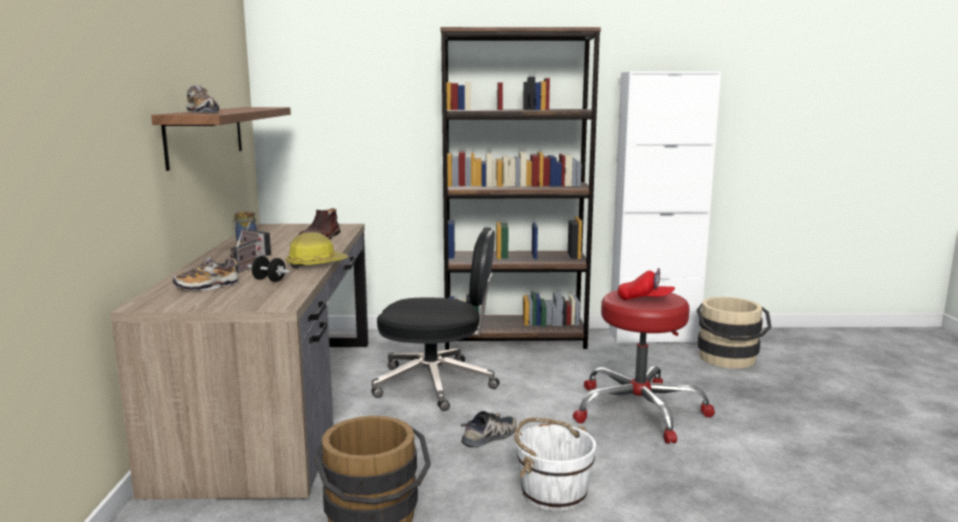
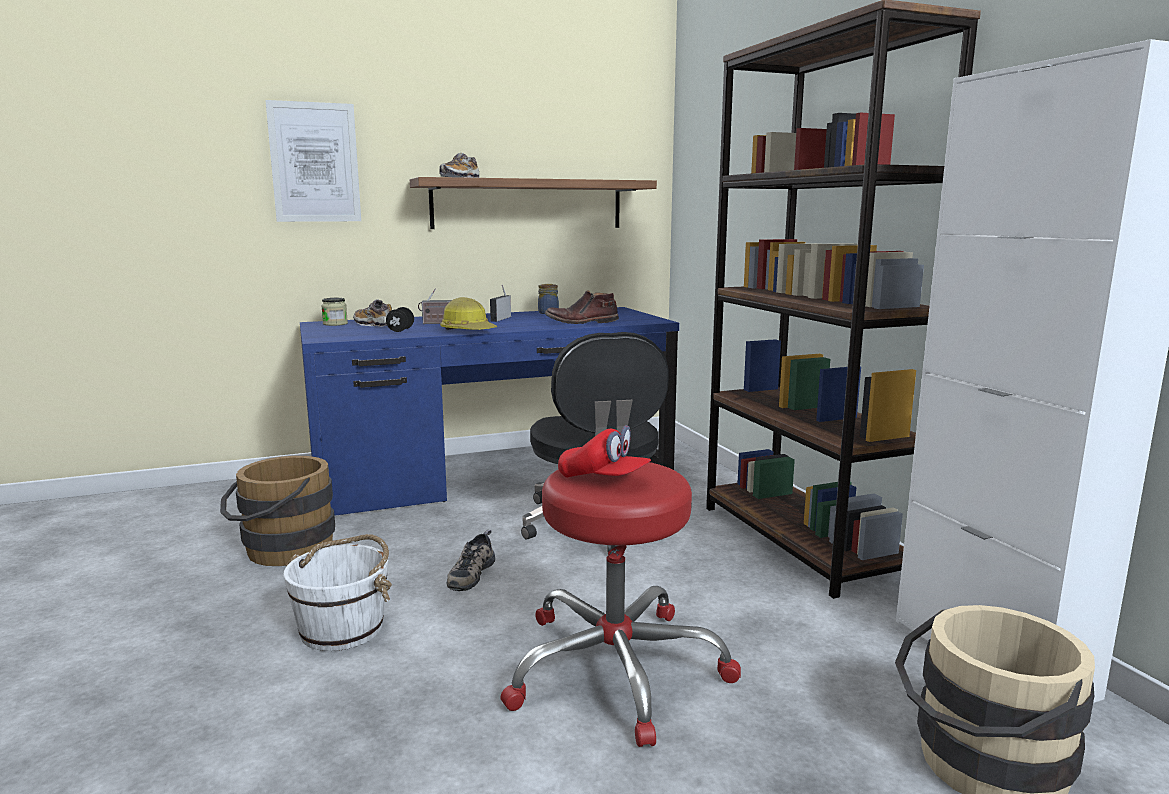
camera: 70 degrees right, 0 degrees up
brown desk [110,224,368,500] -> blue desk [300,307,679,516]
shoe [460,411,517,447] -> shoe turned 75 degrees clockwise [446,530,495,591]
red cap [618,268,675,300] -> red cap turned 60 degrees counterclockwise [558,425,651,478]
none -> picture [265,100,361,222]
none -> jar [321,298,348,326]

